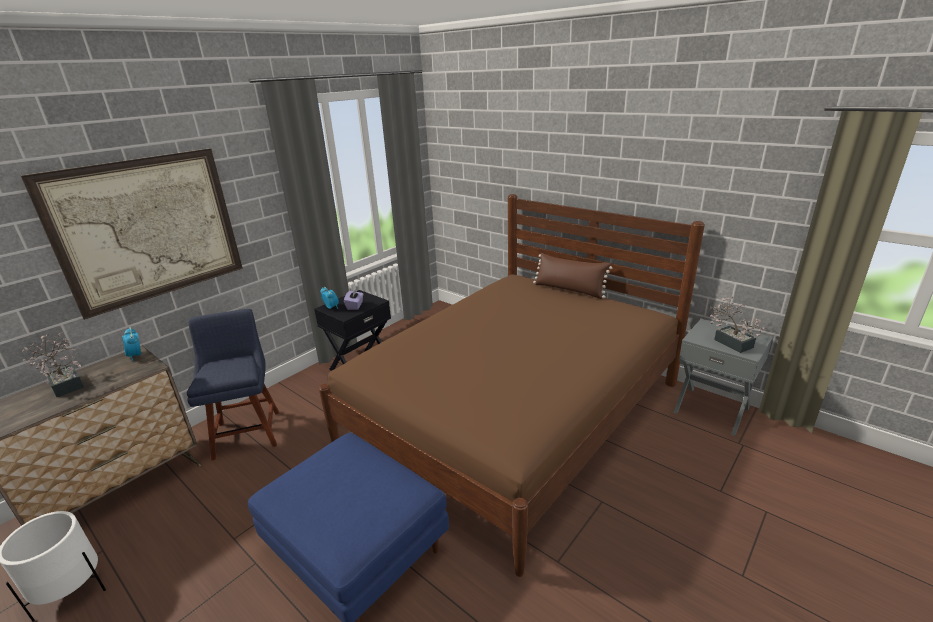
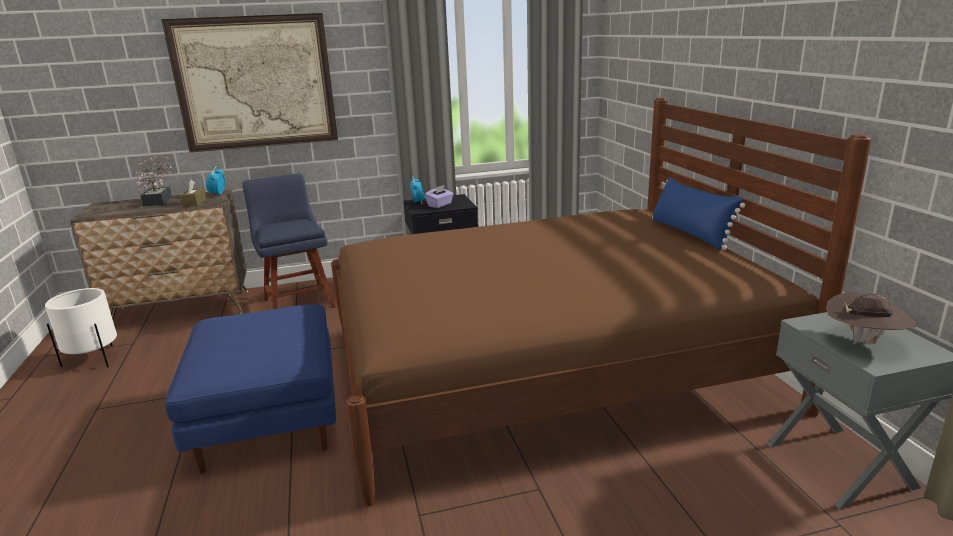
camera: 35 degrees right, 5 degrees down
blue chair [187,309,279,461] -> blue chair turned 45 degrees counterclockwise [242,174,336,310]
brown pillow [533,253,612,299] -> blue pillow [652,177,746,250]
potted plant [710,297,766,353] -> brown hat [826,292,916,345]
none -> brown tissue box [180,180,206,207]

